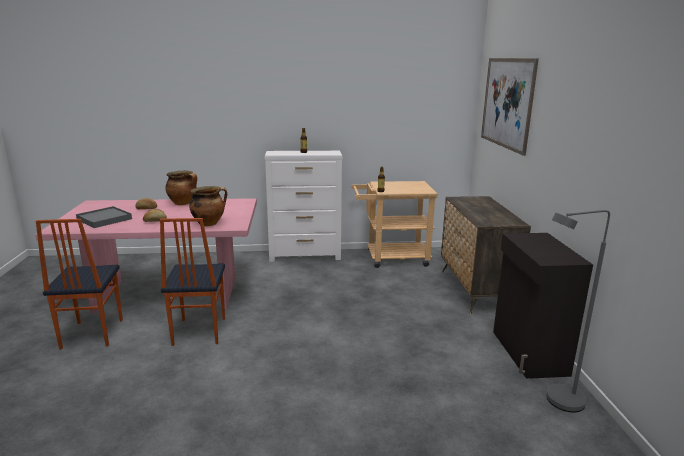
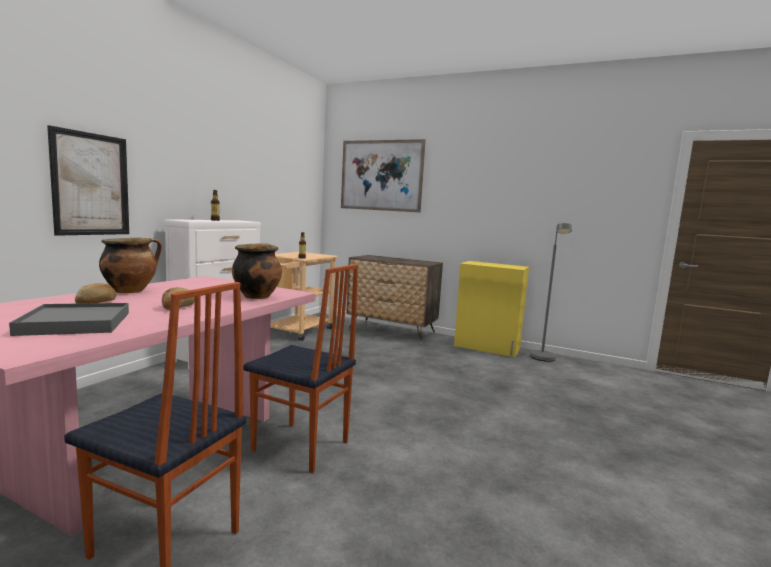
camera: 60 degrees left, 10 degrees down
black cabinet [493,233,593,379] -> yellow cabinet [454,261,529,357]
none -> picture [47,125,129,236]

